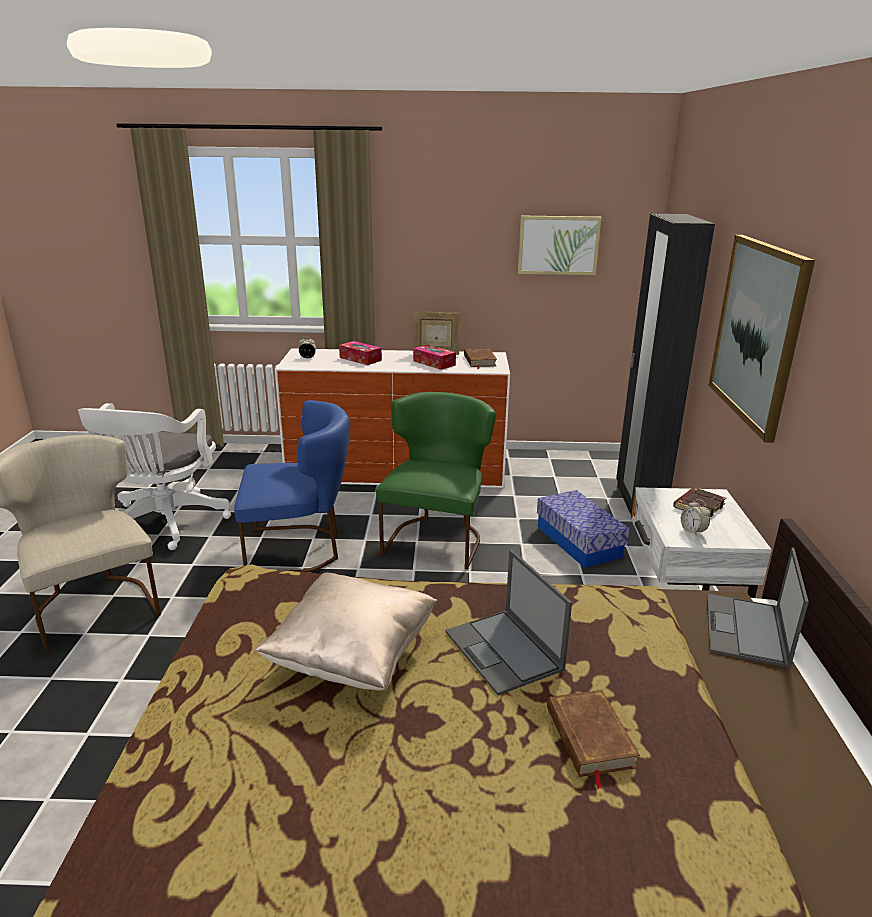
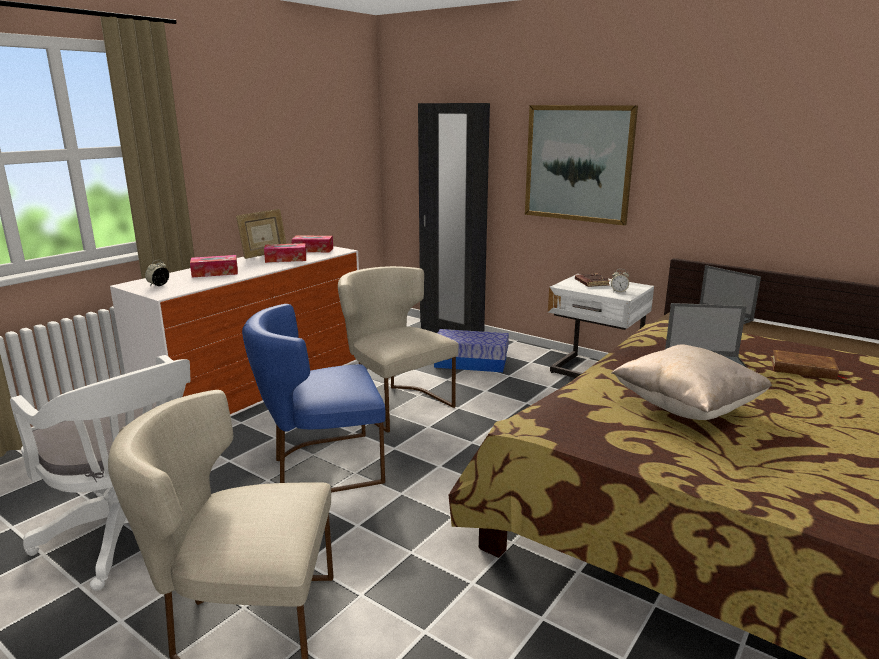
camera: 55 degrees left, 5 degrees down
blue chair [234,400,350,573] -> blue chair turned 135 degrees counterclockwise [242,304,386,493]
green chair [376,392,496,569] -> beige chair [338,266,459,433]
brown book [464,349,497,369] -> tissue box [291,236,333,252]
picture [518,216,602,275] -> none

